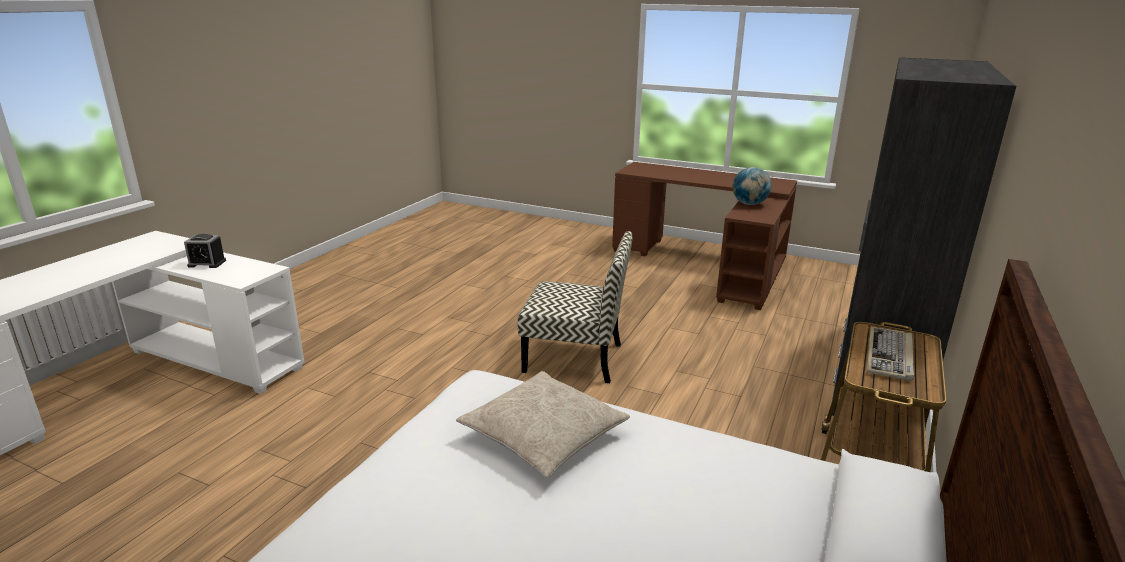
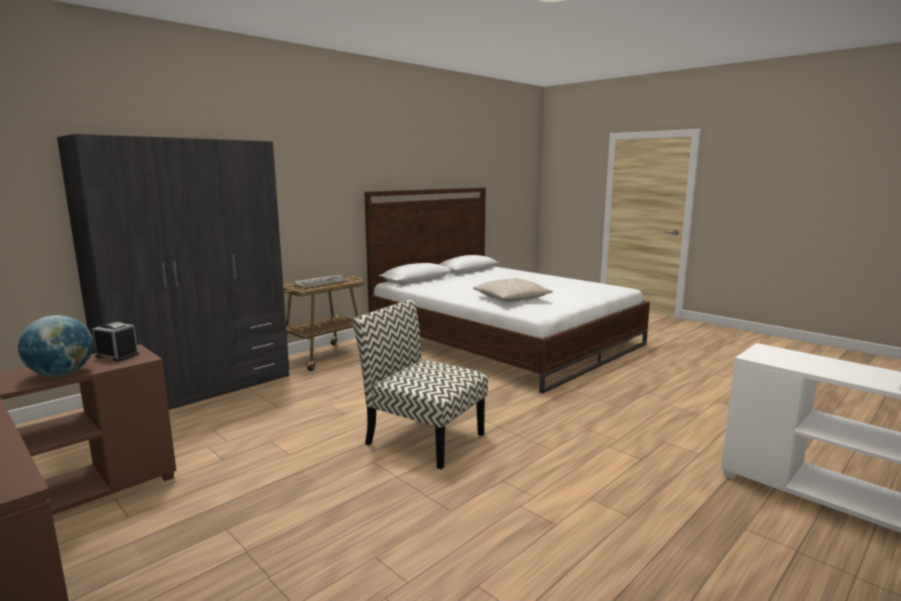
camera: 160 degrees left, 10 degrees down
alarm clock [184,234,226,268] -> alarm clock moved to [92,322,139,361]

